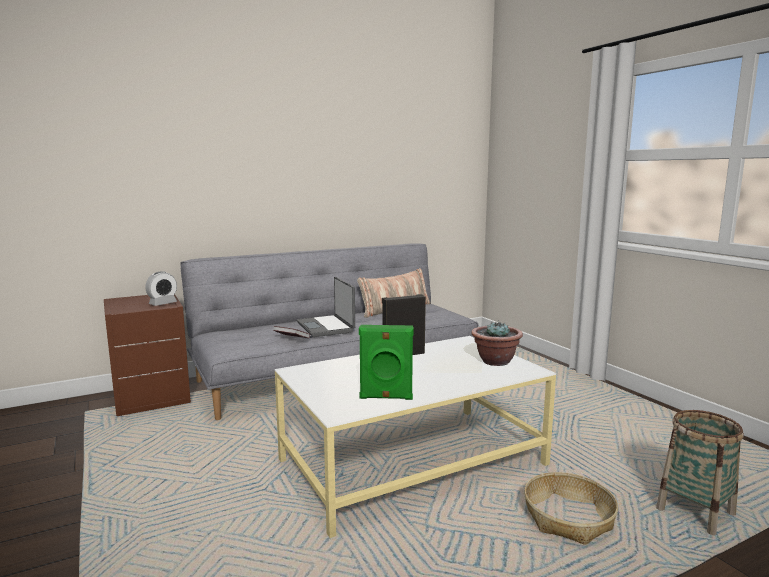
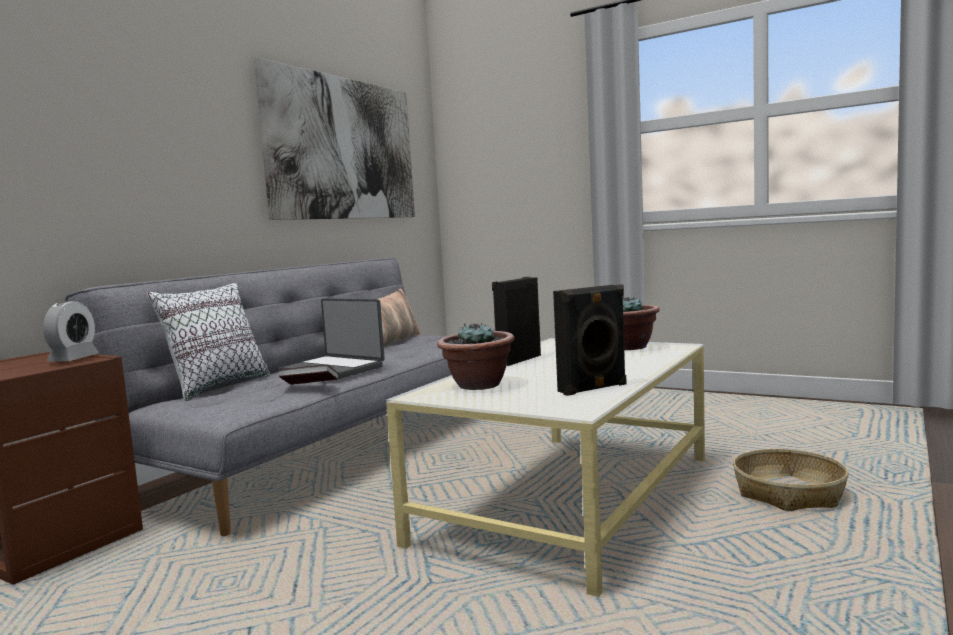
camera: 30 degrees left, 5 degrees down
green speaker [359,325,414,400] -> black speaker [553,284,627,396]
basket [656,410,744,535] -> none
none -> white pillow [147,283,270,401]
none -> picture [254,58,415,220]
none -> potted plant [437,323,515,390]

